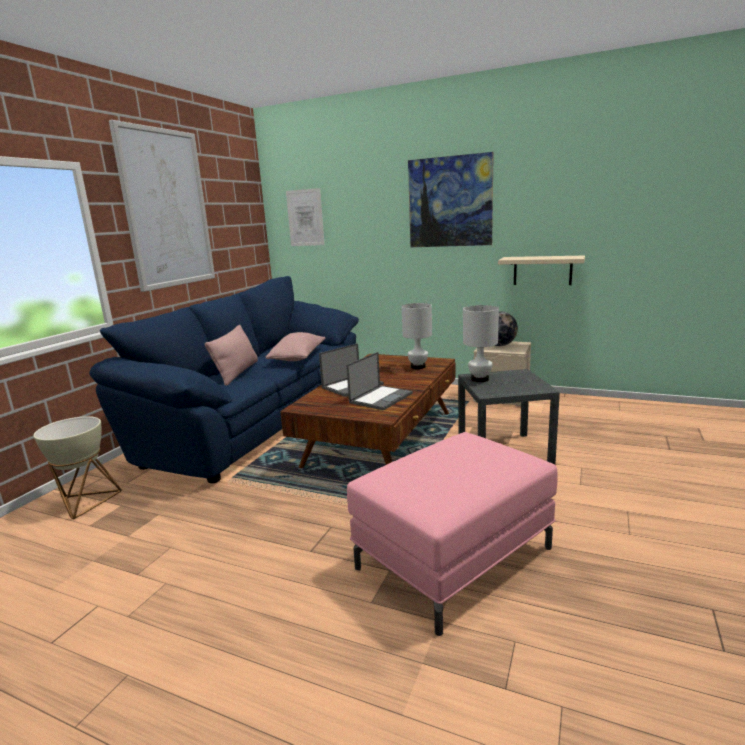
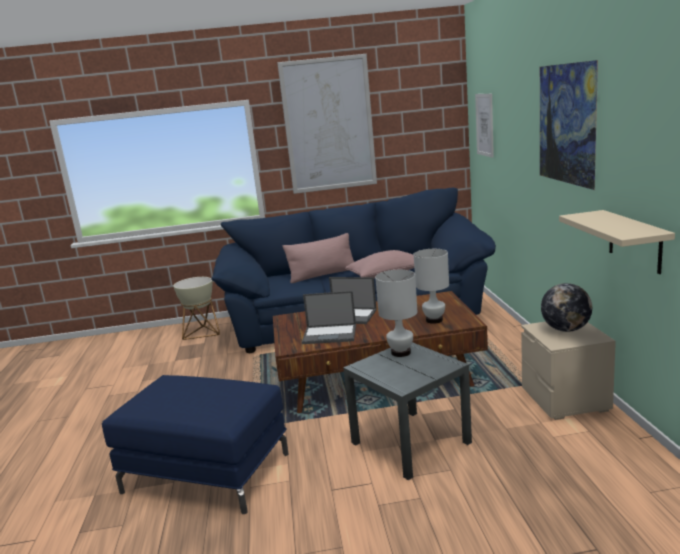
camera: 60 degrees right, 0 degrees up
pink ottoman [347,432,557,636] -> blue ottoman [102,375,288,514]

